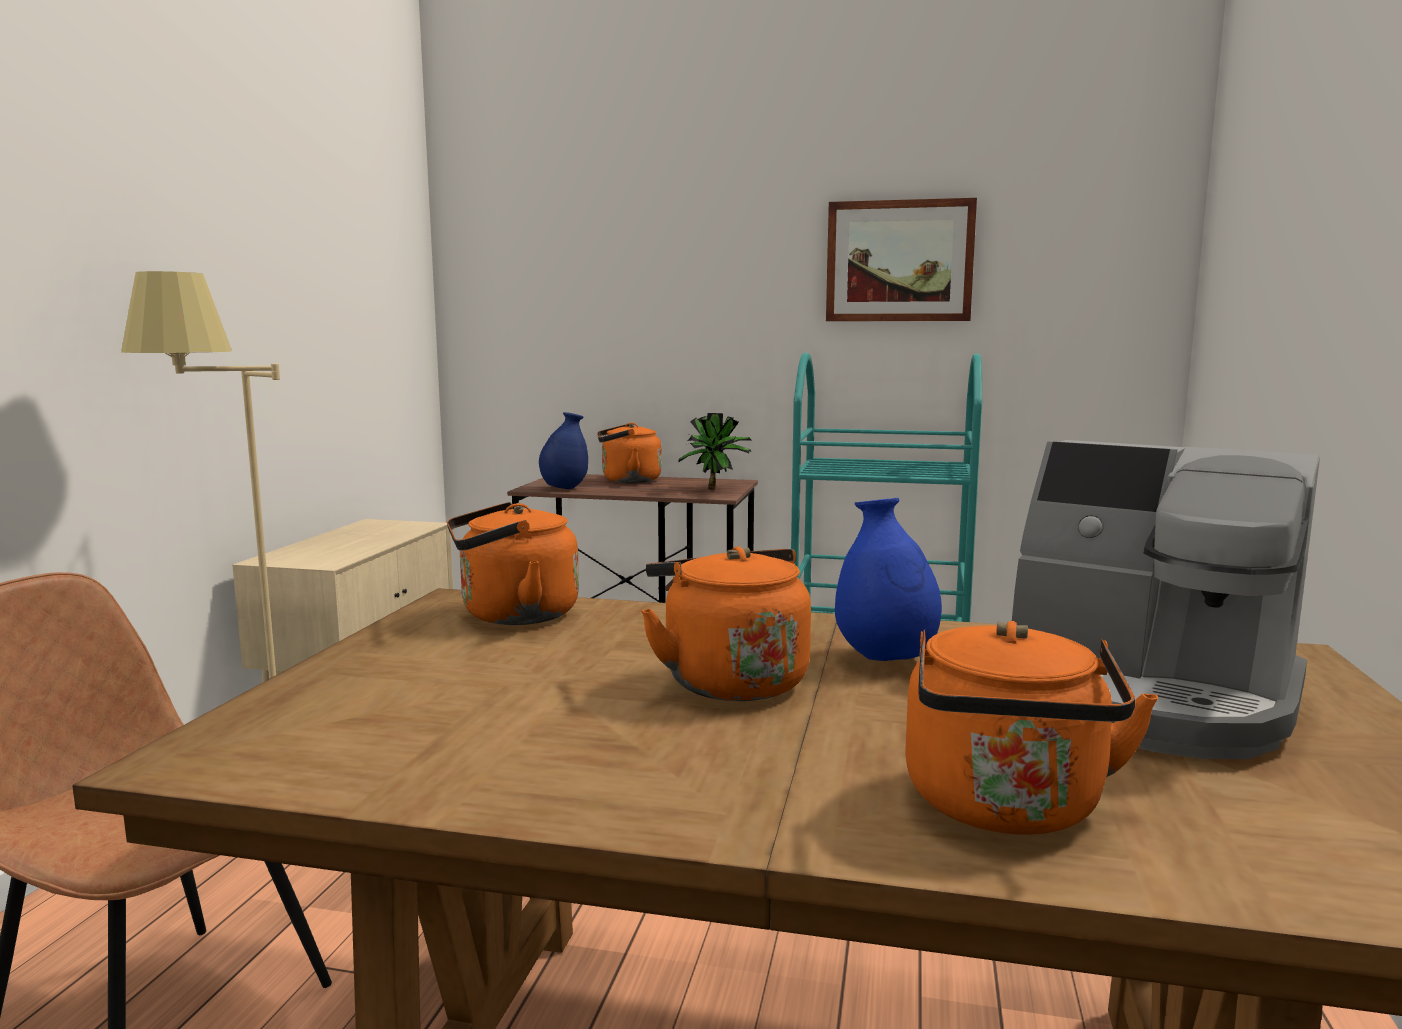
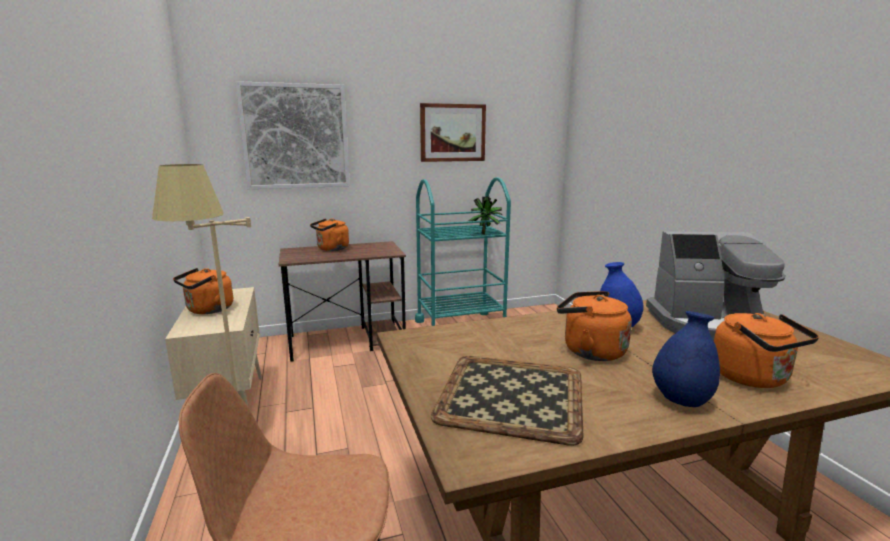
camera: 30 degrees left, 5 degrees up
orange kettle [447,502,579,625] -> orange kettle moved to [173,268,233,314]
blue vase [539,412,588,489] -> blue vase moved to [652,311,720,407]
potted plant [678,413,752,490] -> potted plant moved to [469,196,502,234]
none -> picture [235,81,350,189]
none -> tray [431,356,584,446]

